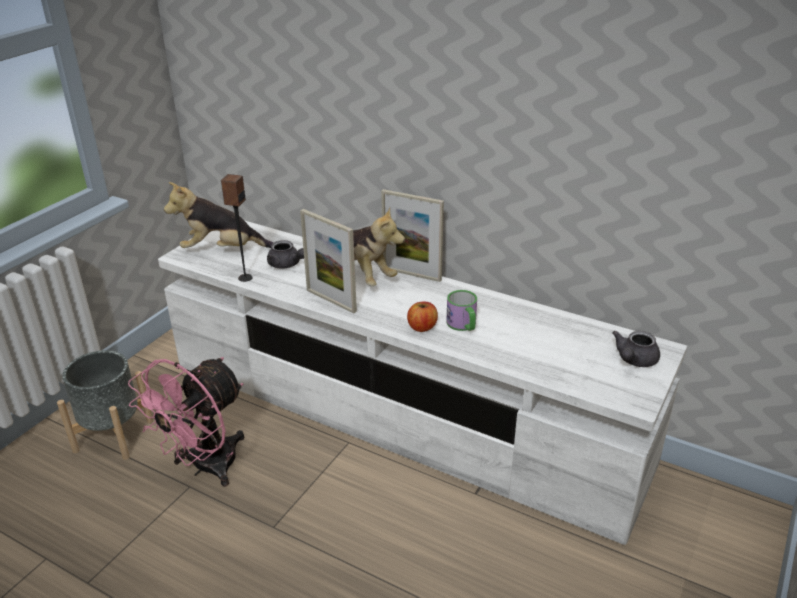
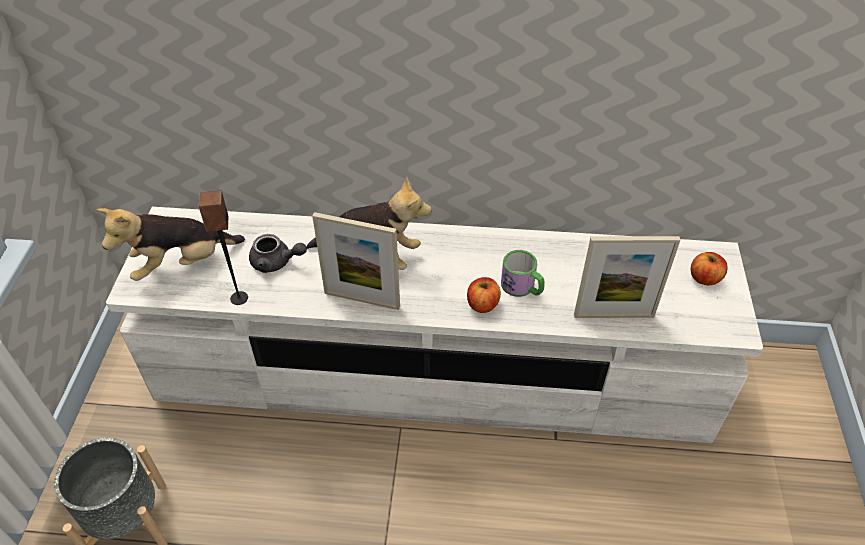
camera: 25 degrees left, 15 degrees up
pink fan [128,357,244,487] -> none
picture frame [381,189,444,282] -> picture frame moved to [574,236,680,318]
grey teapot [612,331,660,367] -> apple [691,252,728,285]

